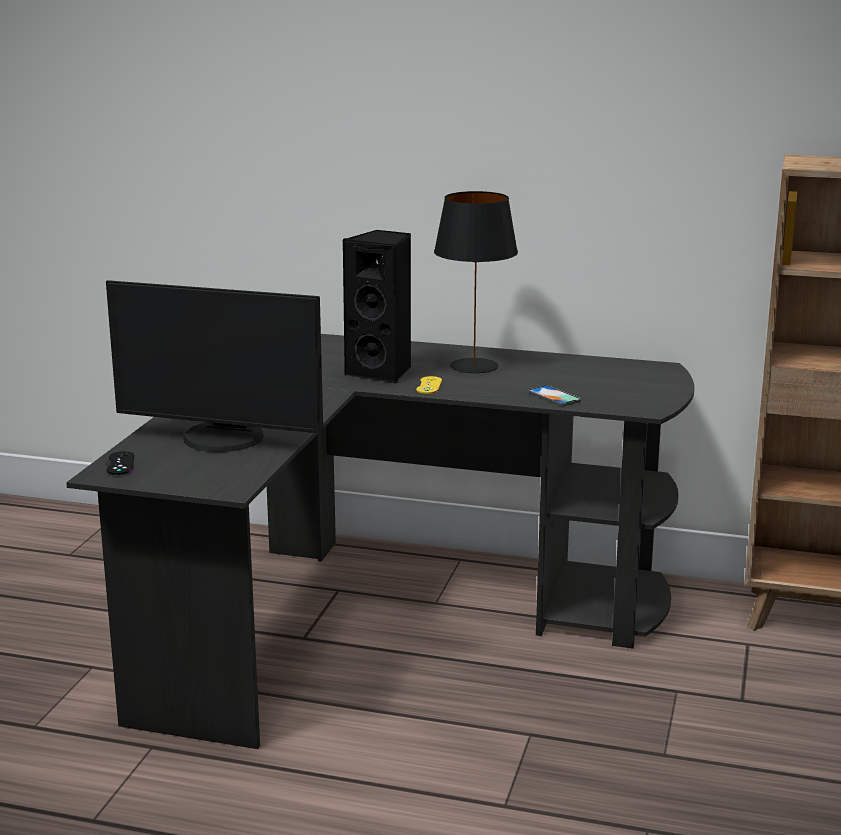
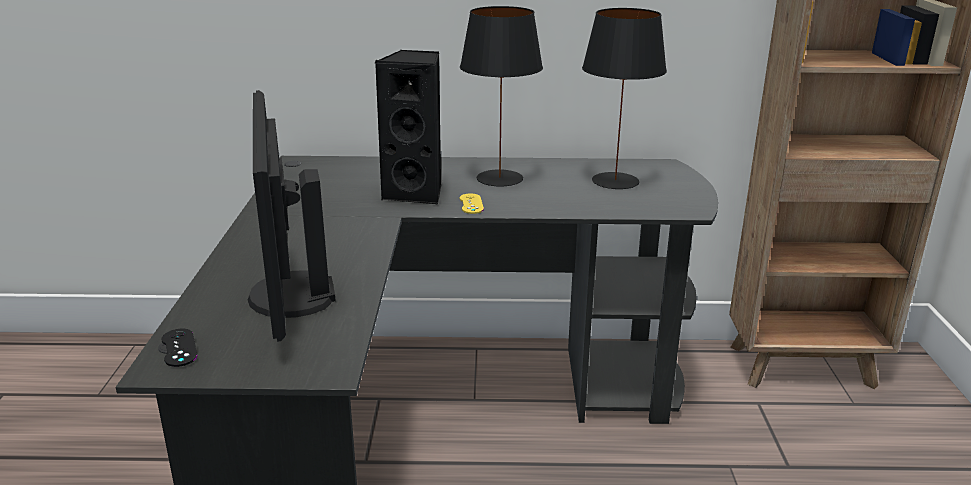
camera: 15 degrees left, 5 degrees up
monitor [106,280,323,452] -> monitor turned 75 degrees clockwise [248,90,336,342]
phone [528,385,581,406] -> none
none -> black table lamp [582,8,667,189]

